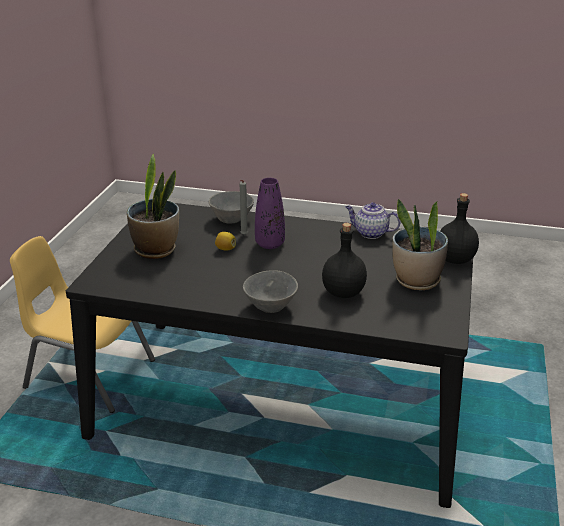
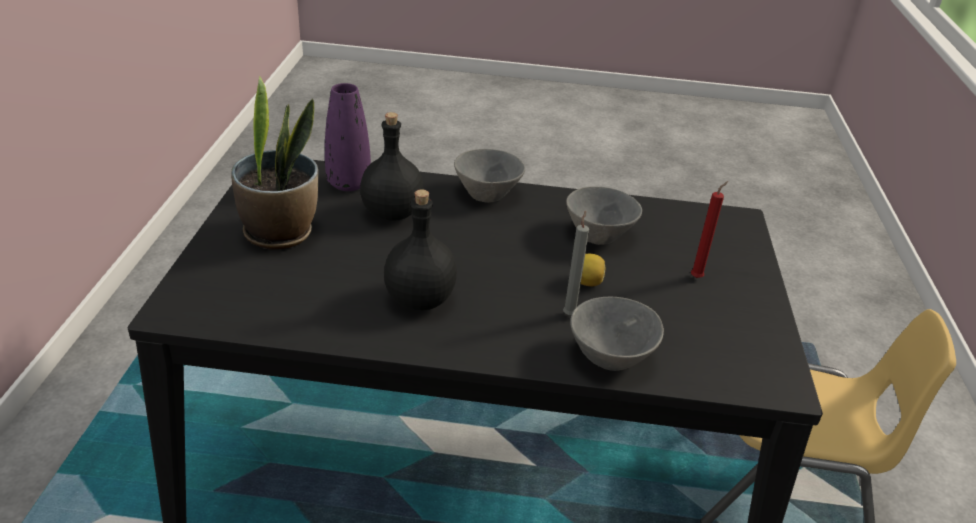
camera: 170 degrees right, 5 degrees up
potted plant [127,154,179,259] -> red candle [691,181,728,278]
purple vase [255,178,285,249] -> purple vase moved to [325,83,371,191]
teapot [346,202,401,239] -> none
black bottle [440,193,479,264] -> black bottle moved to [384,189,457,310]
none -> grey bowl [566,186,642,245]

